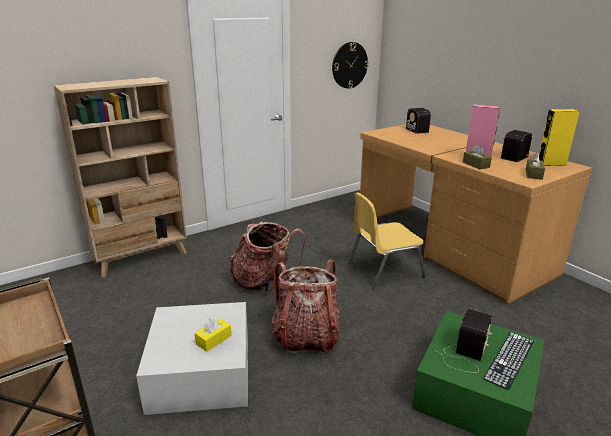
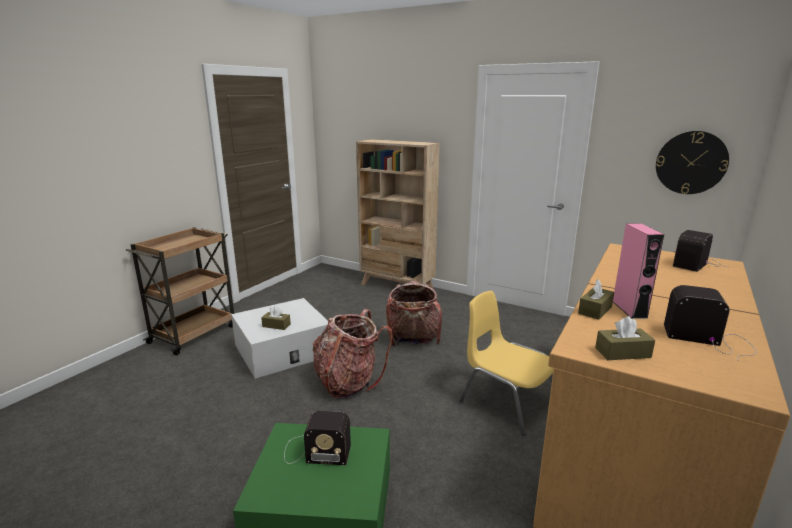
camera: 65 degrees right, 5 degrees down
yellow tissue box [195,316,232,352] -> brown tissue box [261,306,291,330]
keyboard [483,332,534,390] -> none
yellow speaker [539,109,580,166] -> none

